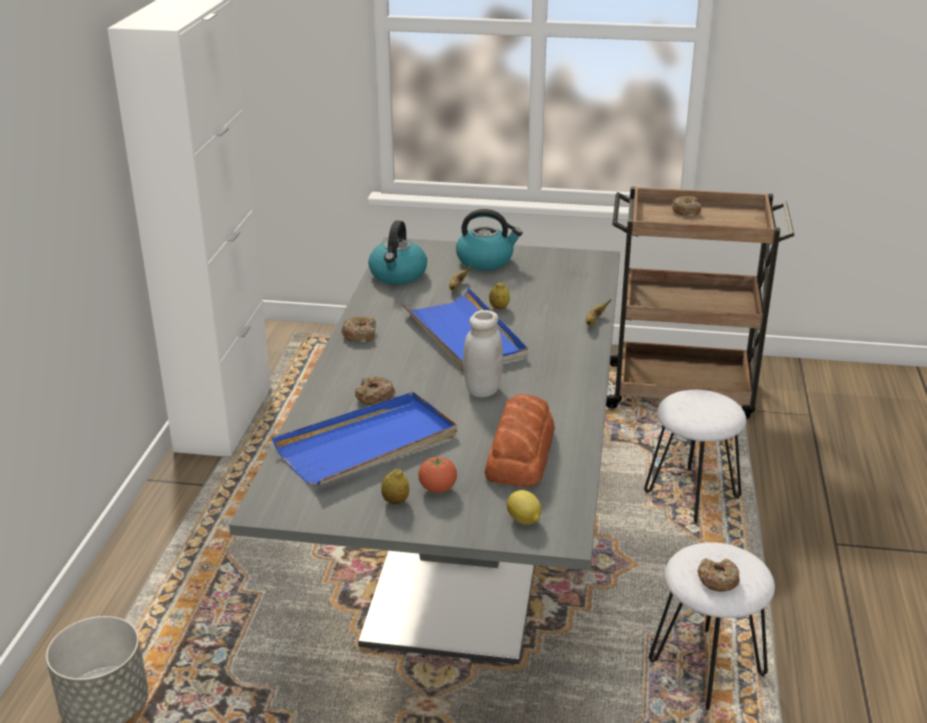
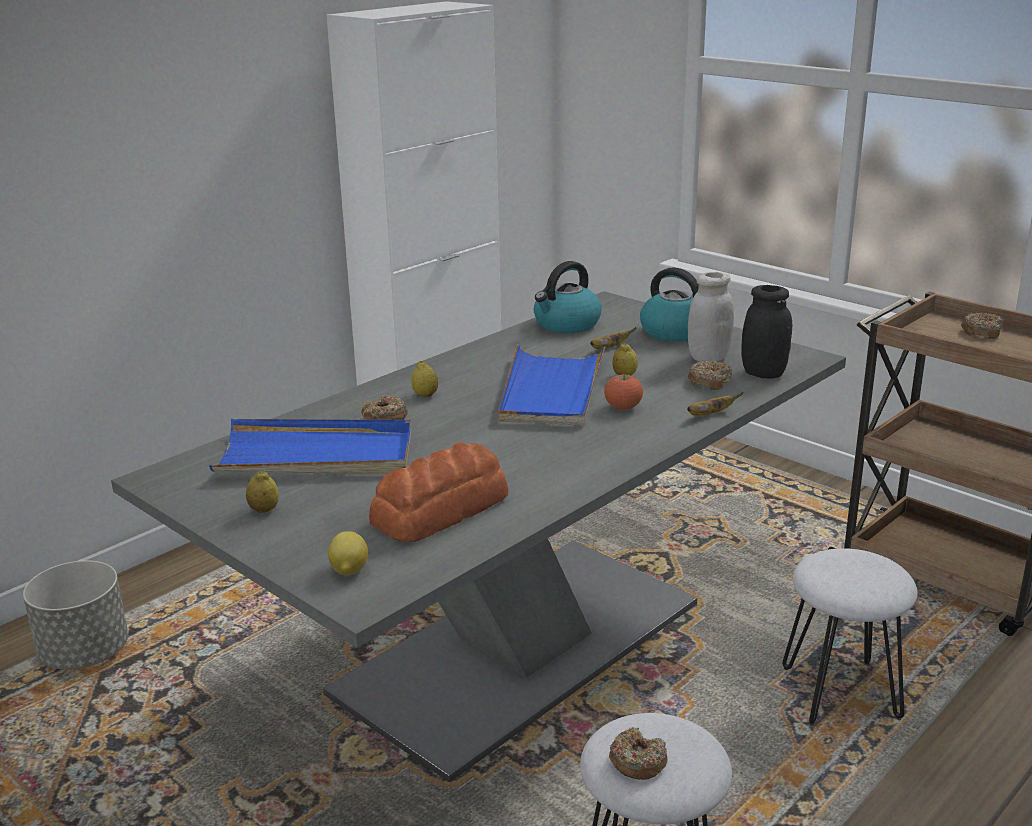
camera: 35 degrees right, 5 degrees down
donut [341,316,376,342] -> donut moved to [688,360,733,390]
tomato [418,456,457,493] -> tomato moved to [604,373,643,410]
white jar [463,310,503,398] -> white jar moved to [688,272,734,362]
none -> lemon [411,361,438,397]
none -> black jar [741,285,792,379]

